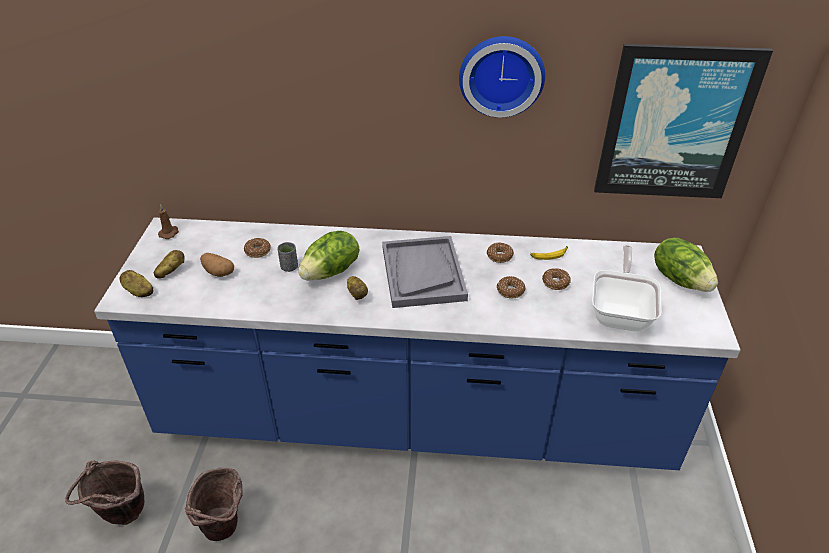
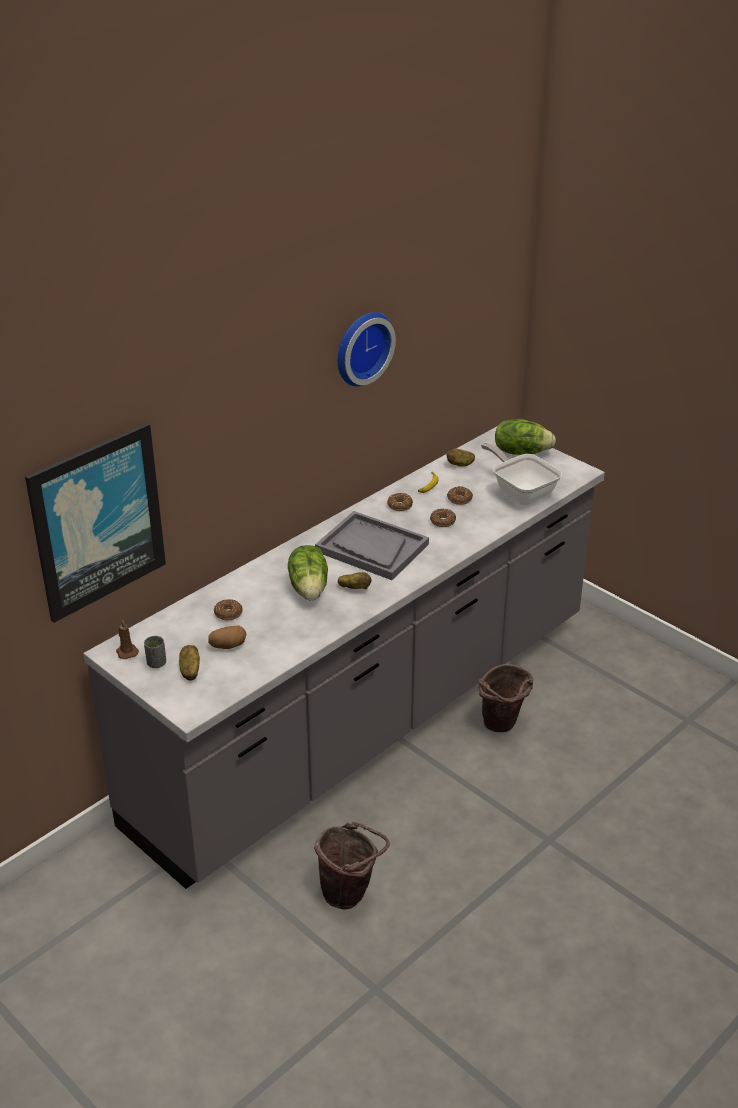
camera: 50 degrees left, 5 degrees down
brown bucket [65,461,144,525] -> brown bucket moved to [478,664,533,732]
blue counter [94,217,741,470] -> grey counter [83,426,605,889]
potato [120,270,153,297] -> potato moved to [447,448,475,467]
grey cup [277,242,298,272] -> grey cup moved to [144,636,166,668]
picture [594,44,773,198] -> picture moved to [25,423,166,623]

